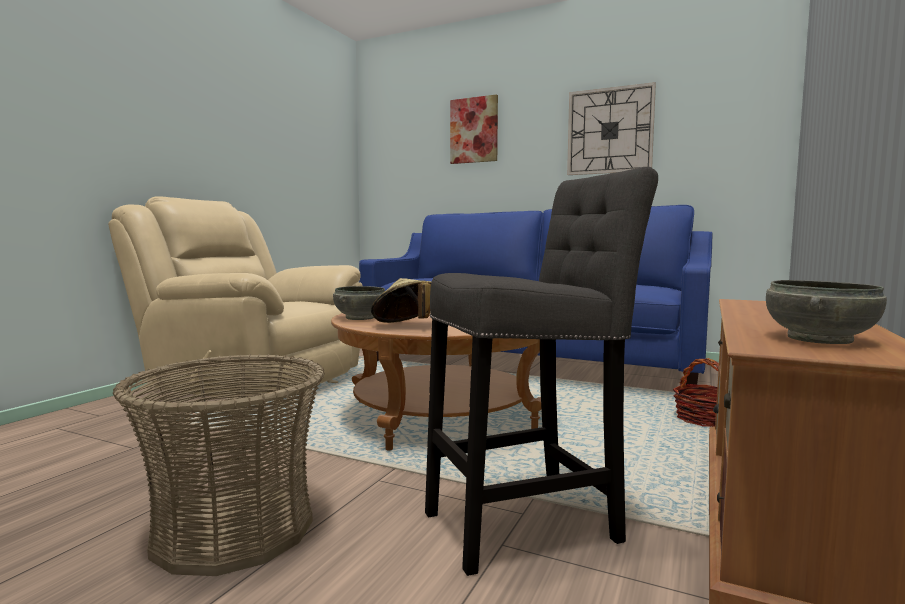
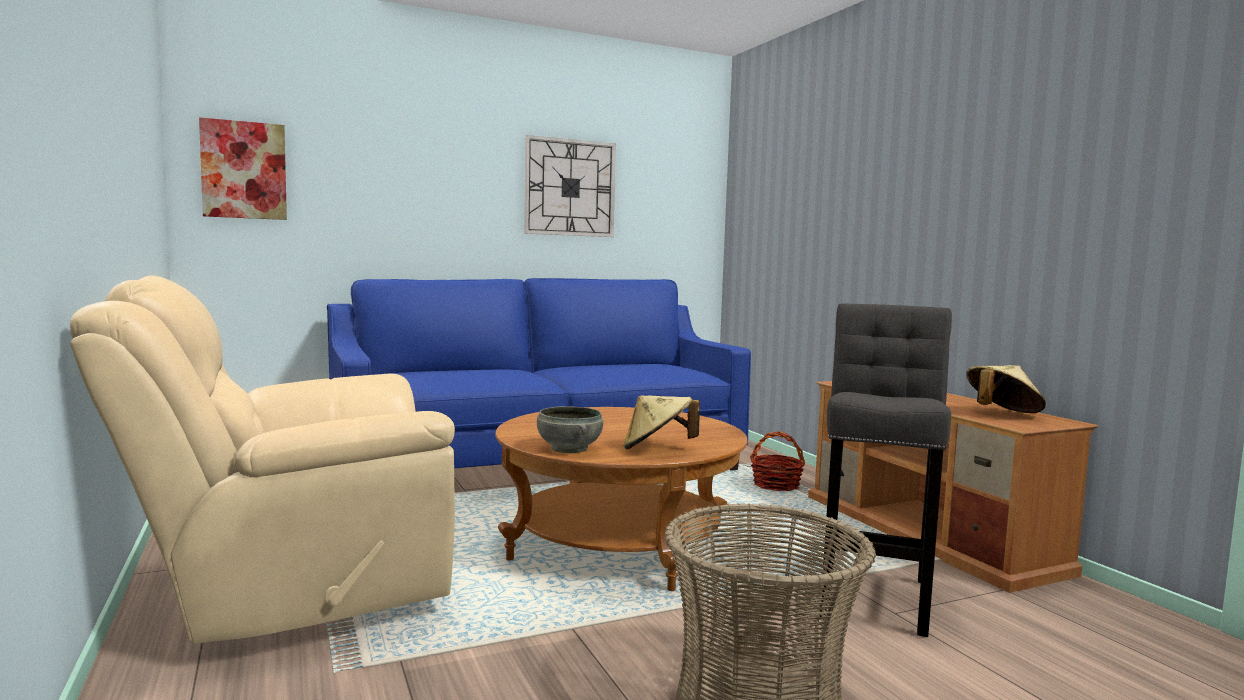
camera: 50 degrees left, 0 degrees up
picture [450,94,498,164] -> picture moved to [199,117,287,220]
grey bowl [766,280,887,344] -> beige hat [966,365,1046,413]

